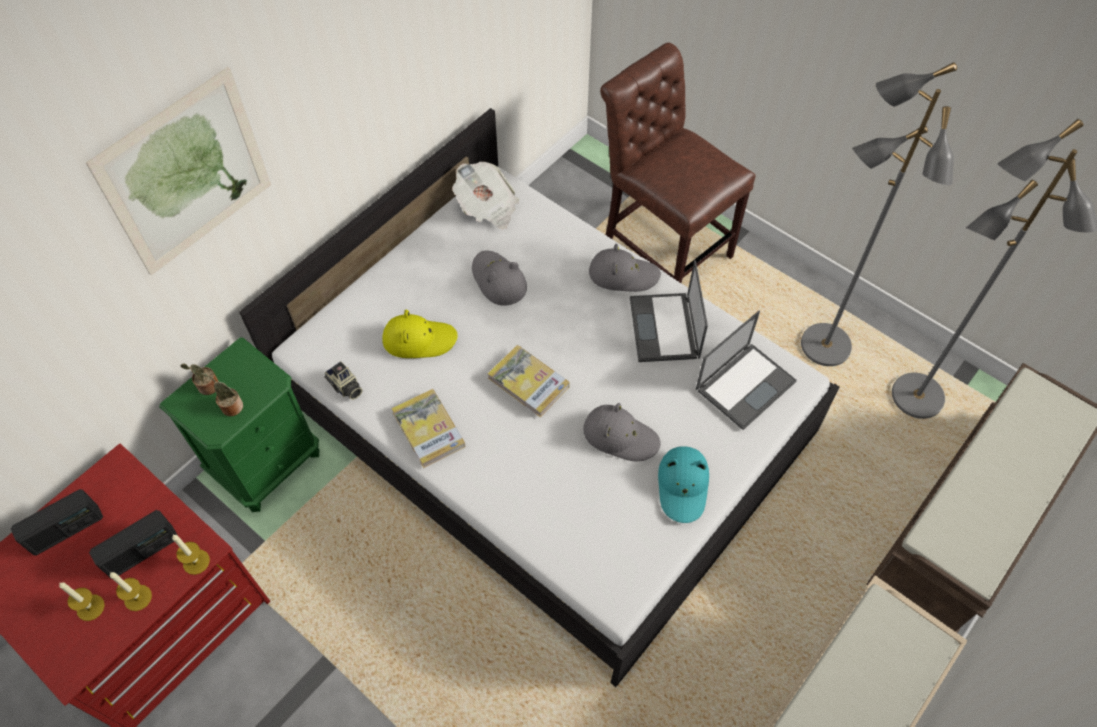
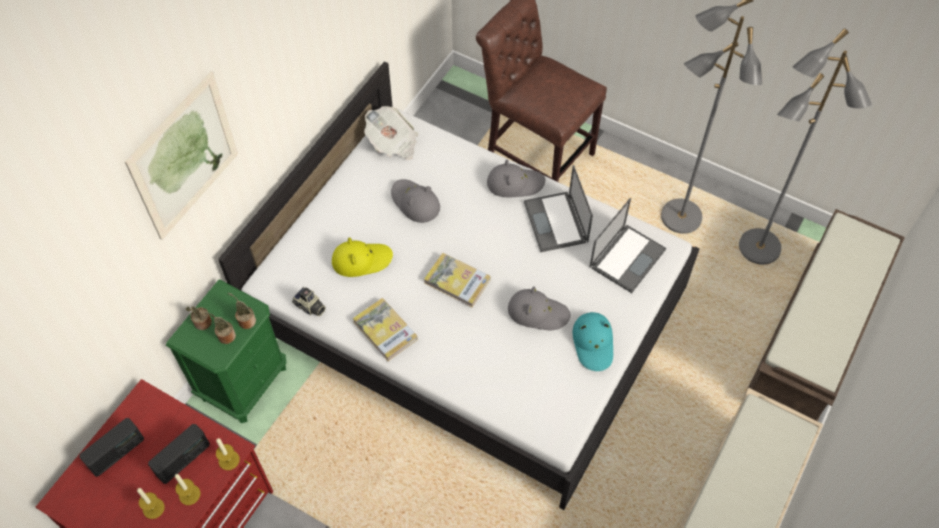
camera: 10 degrees left, 0 degrees up
none -> potted plant [228,293,256,329]

